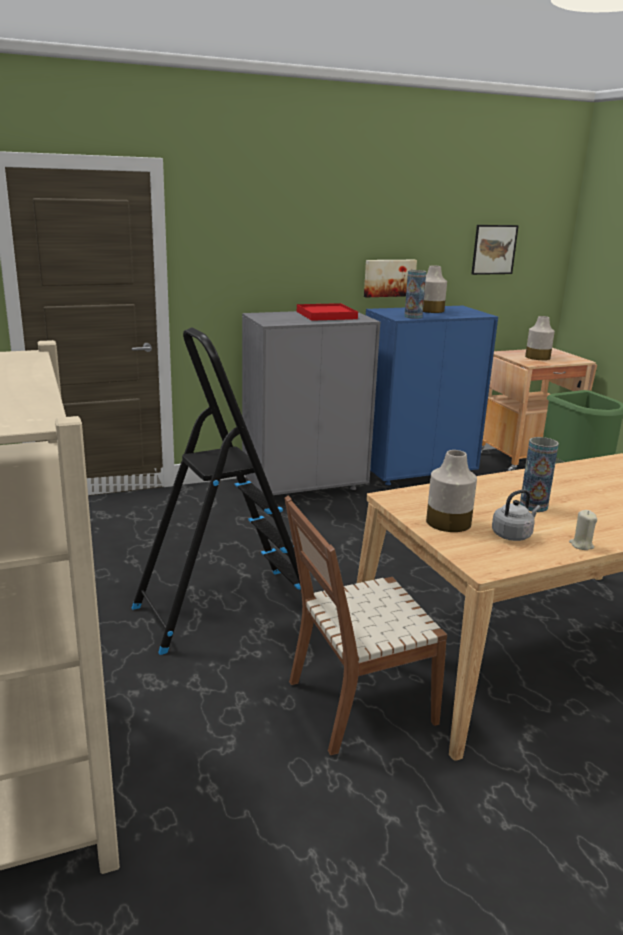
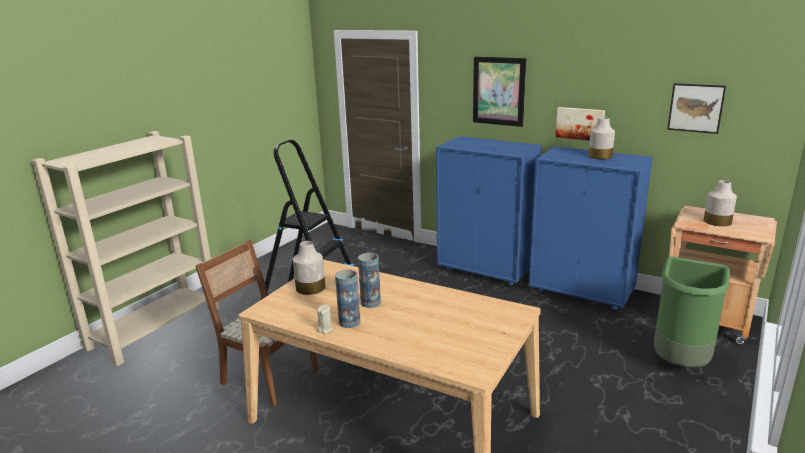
camera: 55 degrees right, 0 degrees up
grey cabinet [242,311,380,495] -> blue cabinet [436,136,542,285]
red tray [297,303,358,321] -> none
vase [404,270,426,319] -> vase moved to [335,269,360,328]
grey kettle [492,490,541,541] -> none
none -> picture [473,57,526,127]

